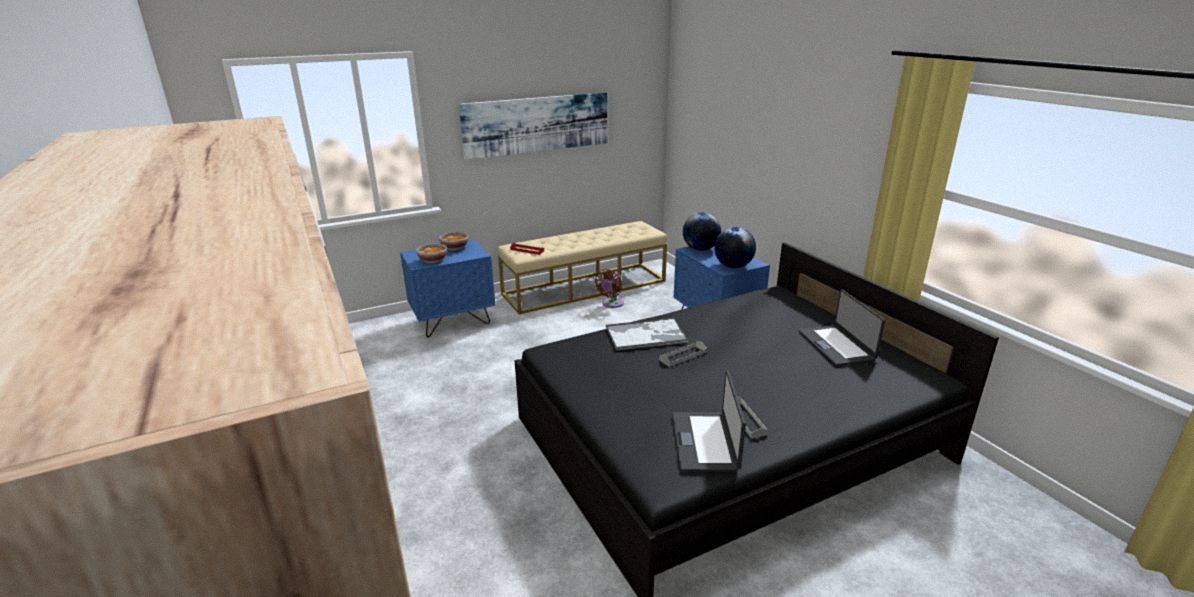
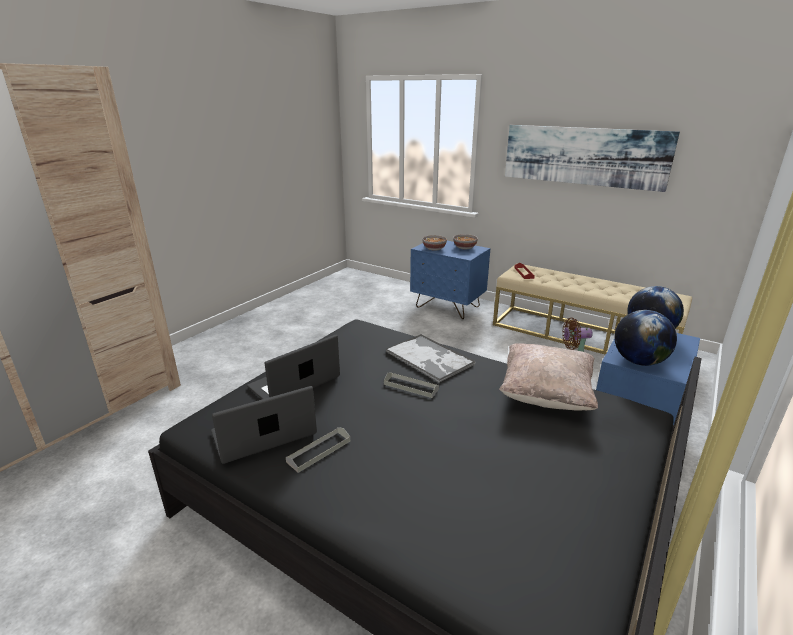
camera: 60 degrees right, 0 degrees up
laptop [798,289,885,366] -> laptop moved to [247,335,340,399]
none -> beige pillow [499,343,598,411]

